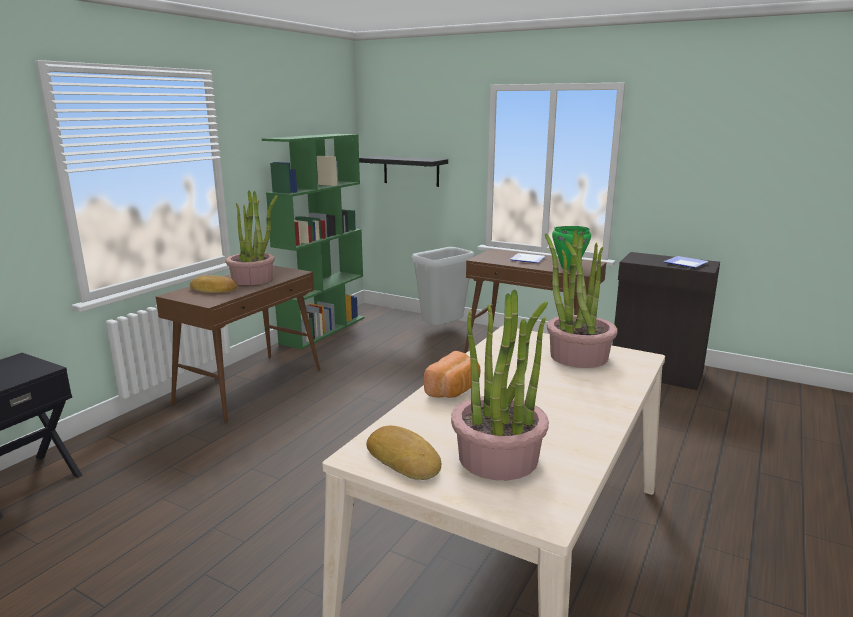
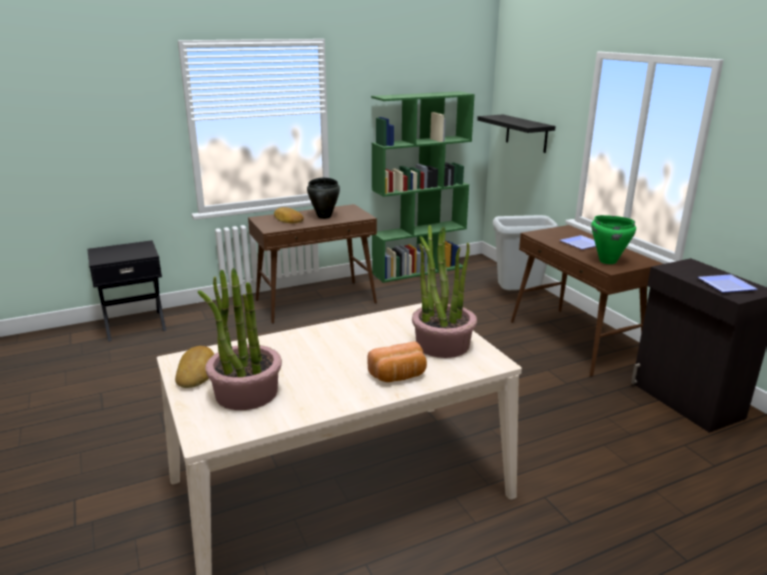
camera: 35 degrees right, 5 degrees up
potted plant [225,191,278,285] -> black cooking pot [307,178,340,219]
bread [424,351,480,398] -> bread moved to [368,342,427,382]

